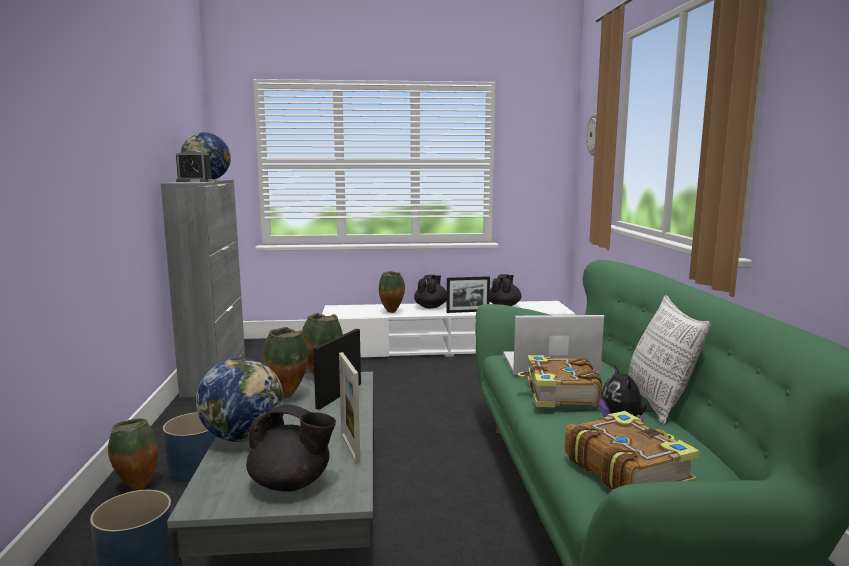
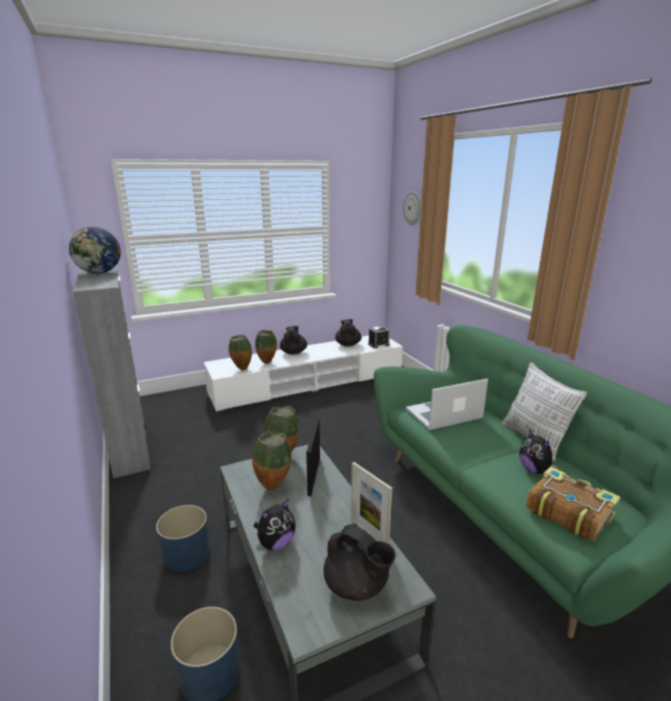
camera: 20 degrees left, 10 degrees up
vase [108,418,158,490] -> vase moved to [229,335,252,370]
alarm clock [176,150,213,182] -> alarm clock moved to [368,326,390,348]
globe [196,358,283,442] -> plush toy [253,499,295,551]
black teapot [246,404,336,491] -> black teapot turned 45 degrees clockwise [323,524,396,601]
picture frame [446,276,490,313] -> none
book [518,355,602,407] -> none

